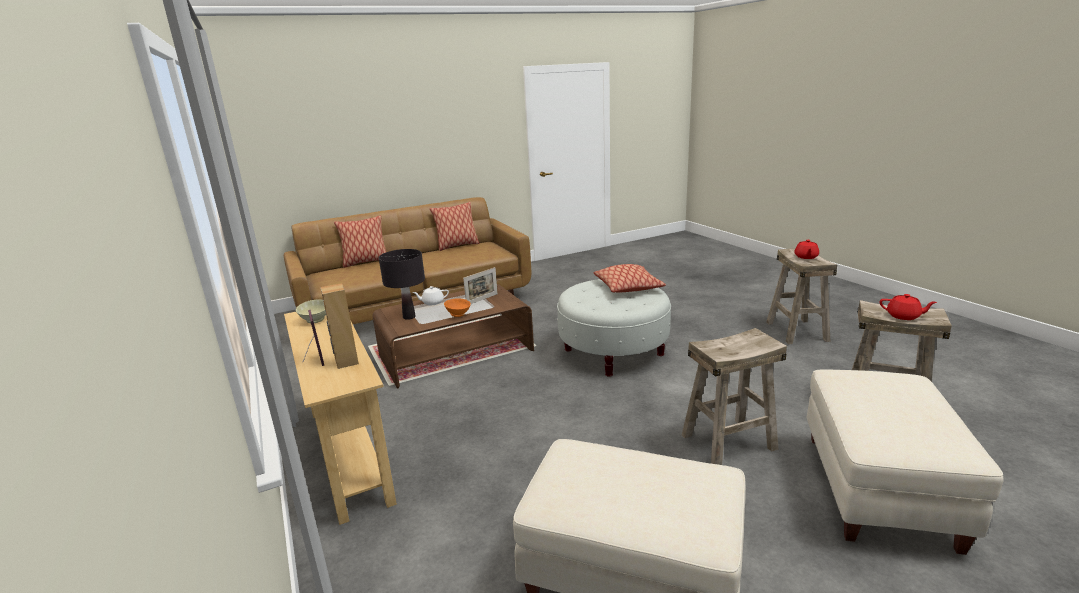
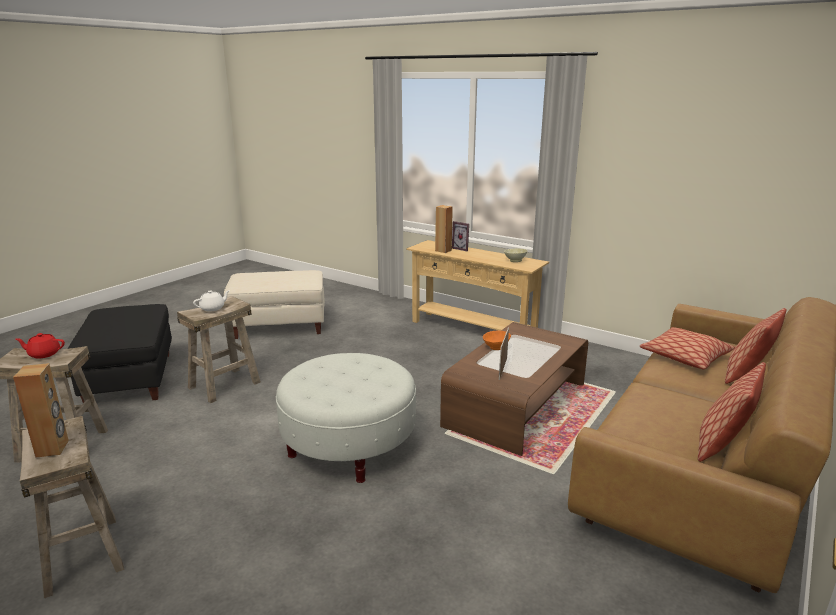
camera: 150 degrees right, 0 degrees up
black table lamp [379,249,425,320] -> none
white teapot [412,286,449,305] -> white teapot moved to [193,290,230,311]
pillow [594,264,666,292] -> pillow moved to [640,327,735,369]
red teapot [795,240,819,259] -> brown speaker [13,363,69,458]
beige ottoman [807,369,1004,555] -> black ottoman [67,304,172,403]

